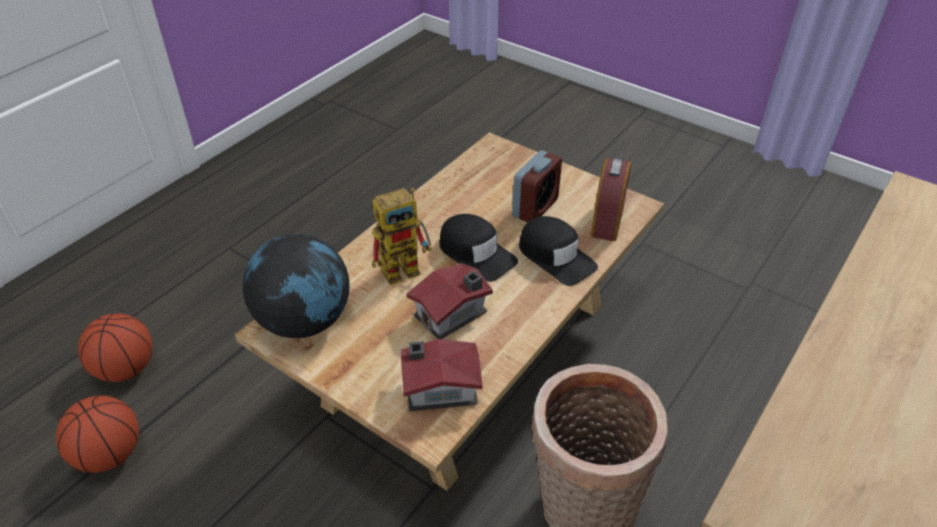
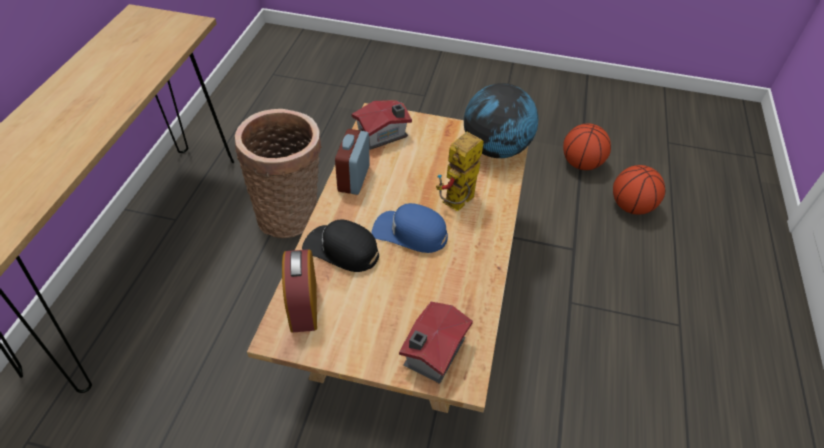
camera: 155 degrees right, 5 degrees up
toy house [407,263,493,339] -> toy house moved to [399,302,473,384]
black cap [439,214,518,282] -> blue cap [372,203,448,253]
alarm clock [512,150,562,222] -> alarm clock moved to [335,129,370,195]

